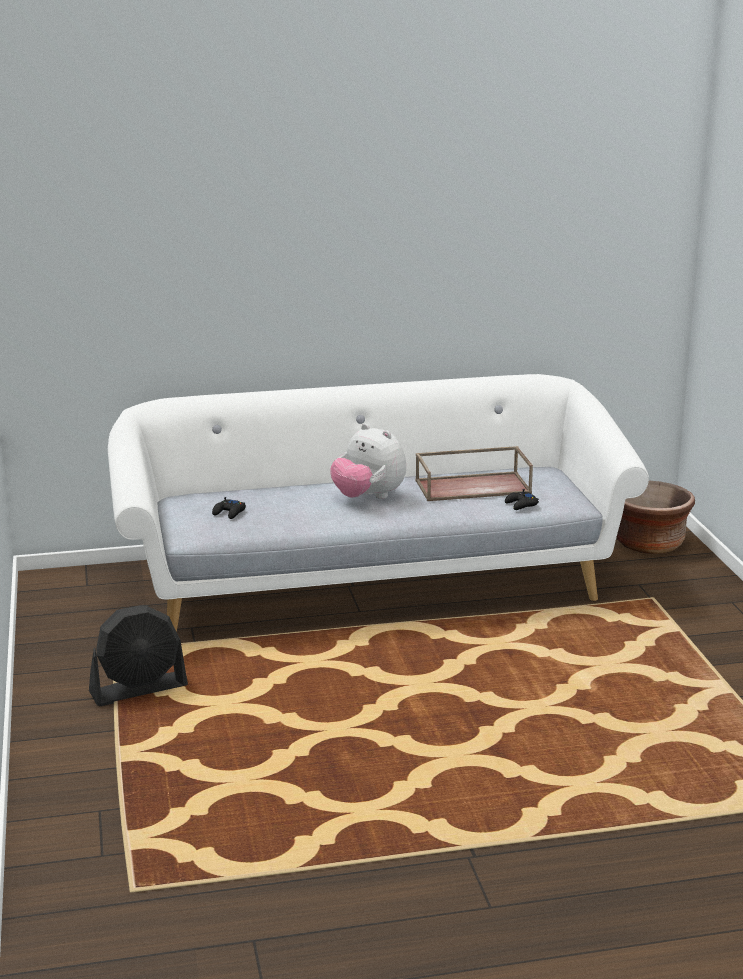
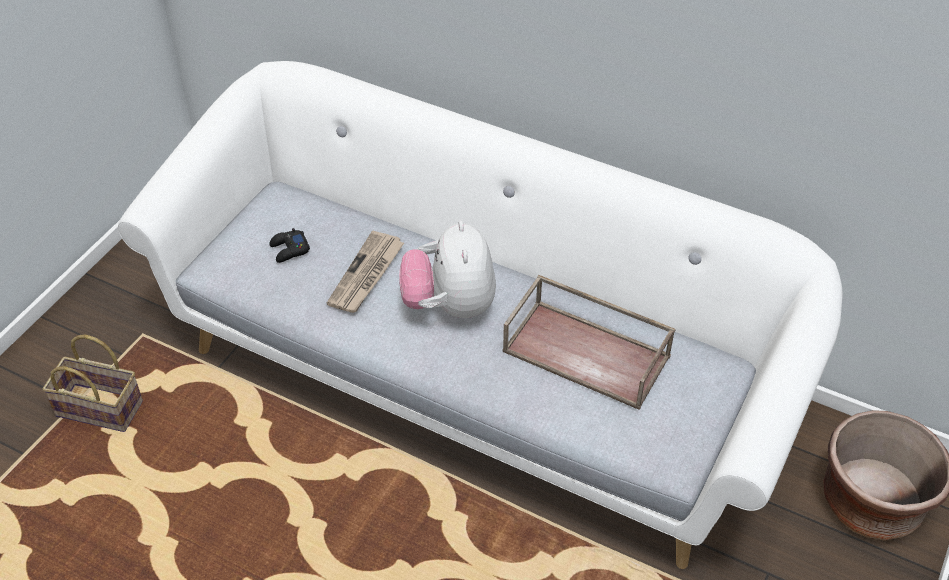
camera: 40 degrees right, 25 degrees up
black fan [89,605,188,706] -> basket [42,335,143,432]
black game controller [505,489,539,510] -> none
none -> newspaper [327,231,404,313]

